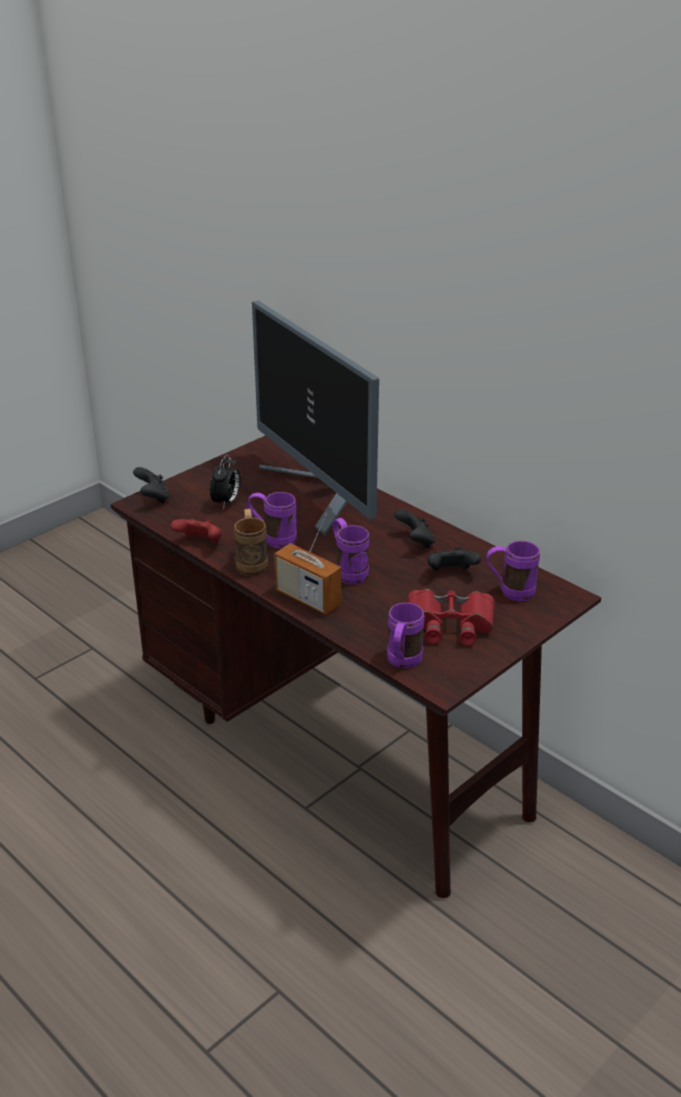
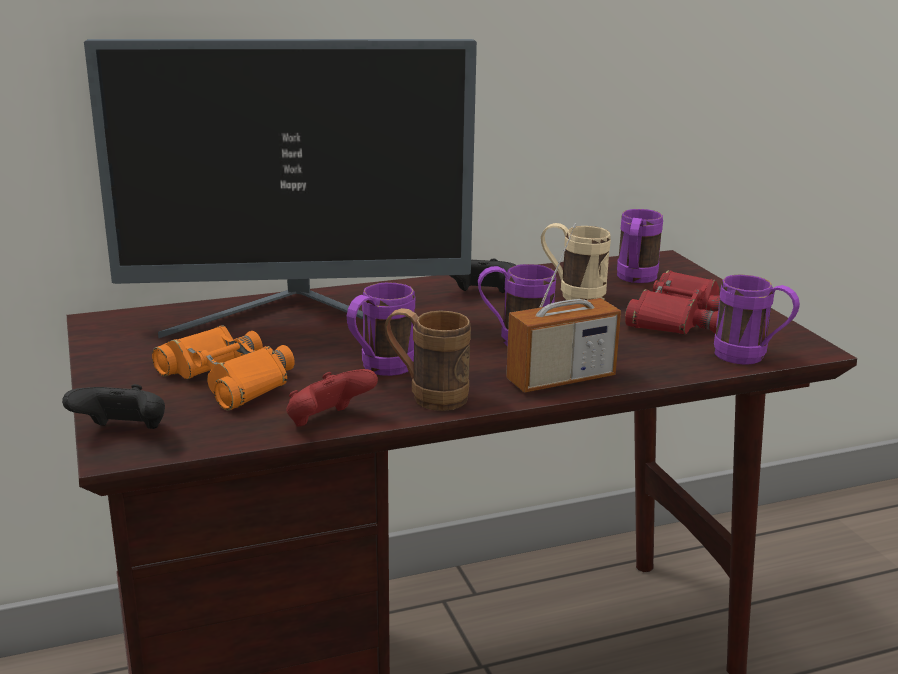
camera: 65 degrees left, 10 degrees down
alarm clock [210,454,241,509] -> orange binoculars [152,325,295,411]
black game controller [427,547,481,571] -> beige mug [541,223,611,300]

